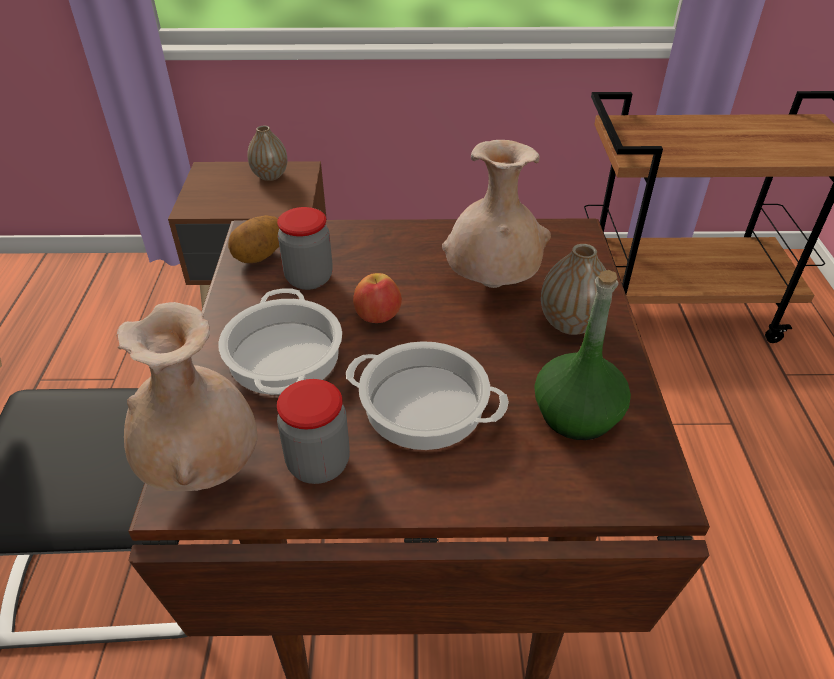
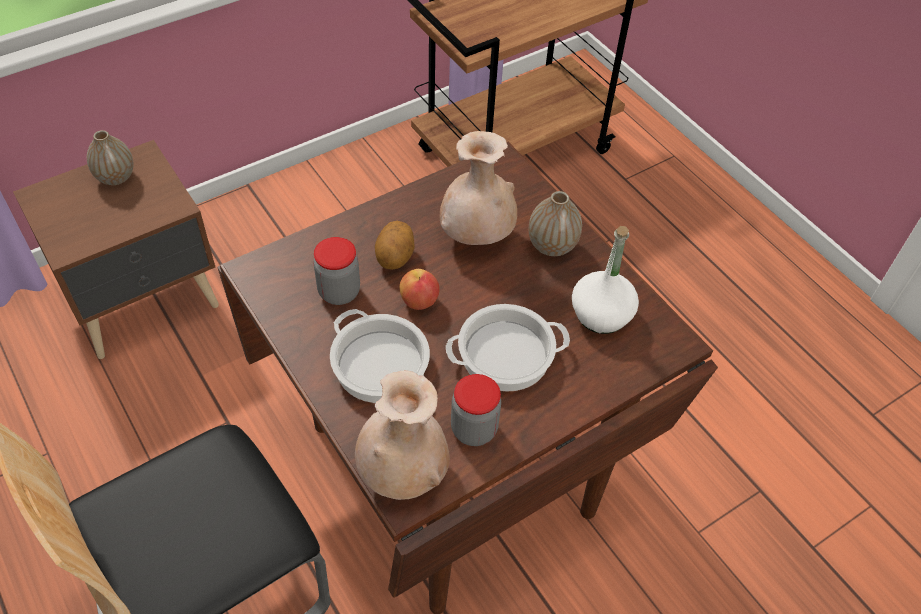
camera: 35 degrees left, 10 degrees up
potato [228,215,279,263] -> potato moved to [375,221,415,270]
green bottle [534,270,631,440] -> white bottle [572,226,639,334]

